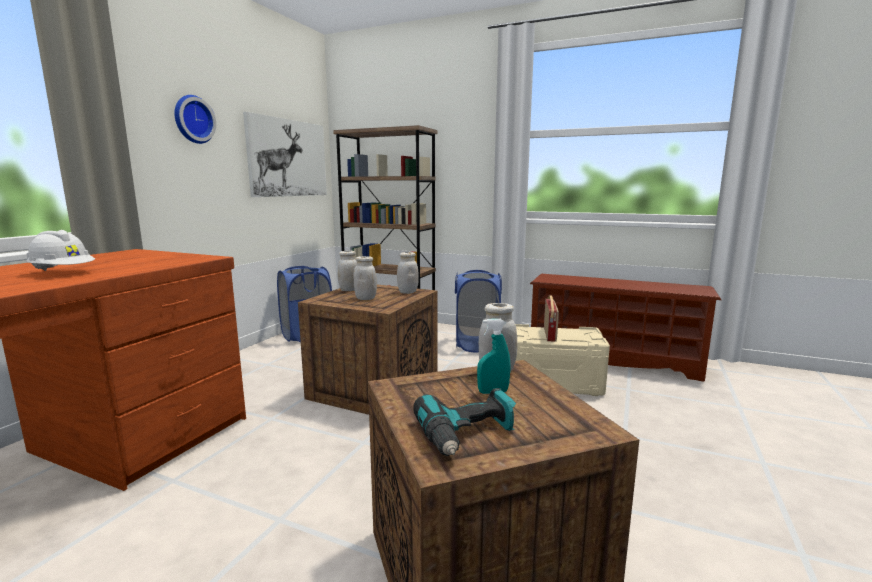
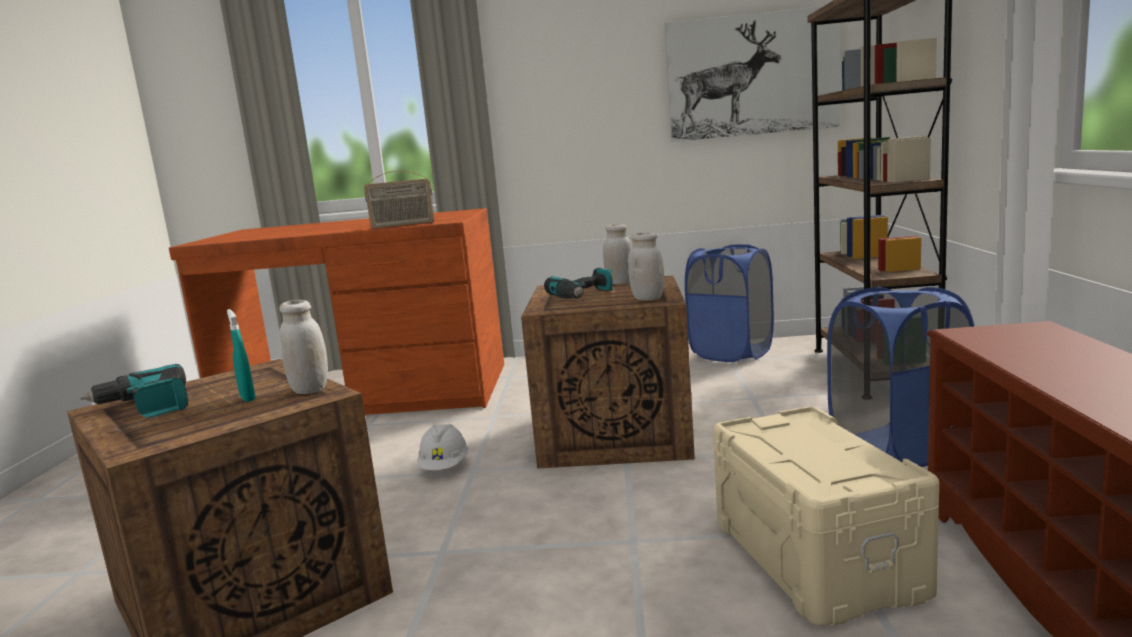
camera: 70 degrees right, 0 degrees up
white hard hat [26,230,95,271] -> white hard hat moved to [417,424,469,470]
wall clock [175,95,216,144] -> none
white jar [353,256,377,300] -> power drill [544,268,614,299]
radio [544,295,559,342] -> radio moved to [364,171,434,229]

